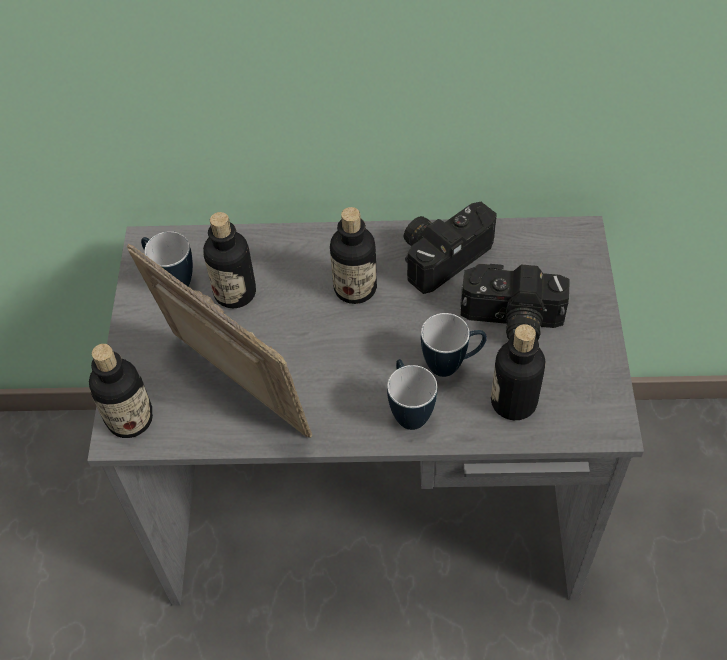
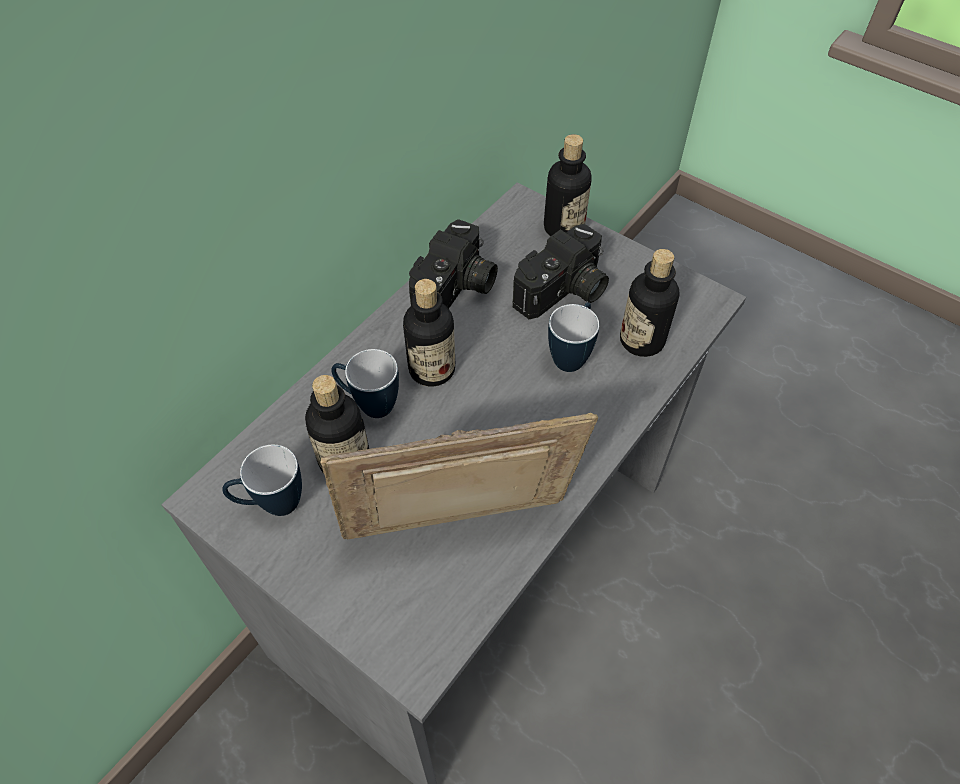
camera: 55 degrees left, 0 degrees up
bottle [89,344,153,438] -> bottle moved to [544,134,592,236]
mug [387,359,437,430] -> mug moved to [331,349,399,418]
camera [403,202,497,294] -> camera turned 150 degrees counterclockwise [409,219,498,309]

